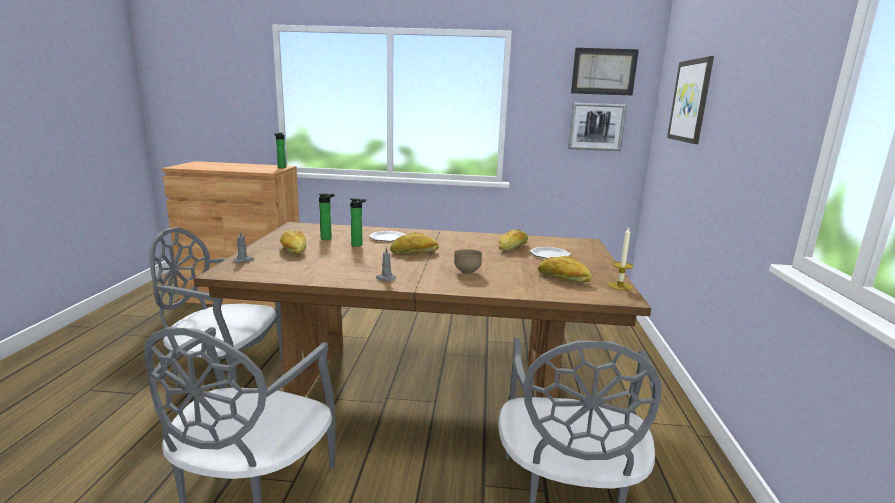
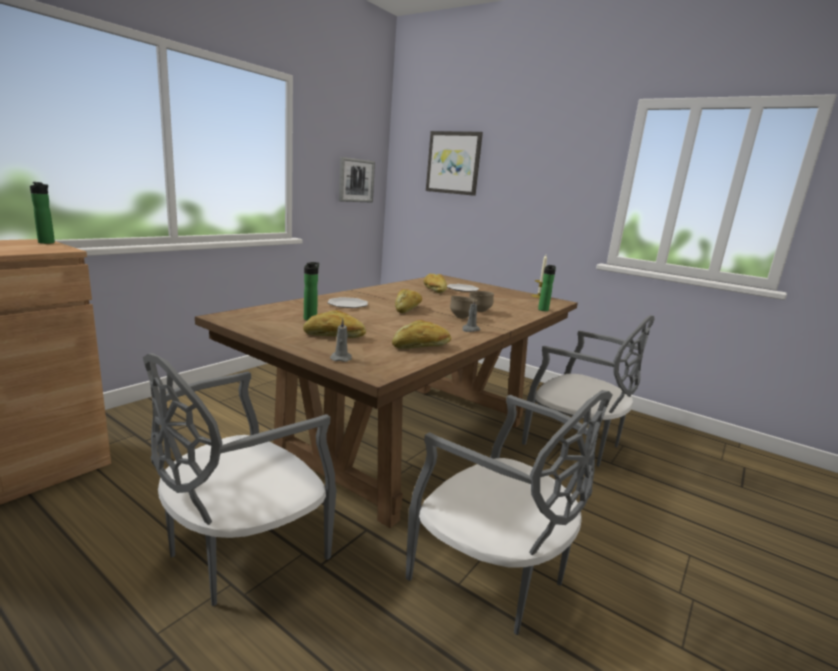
camera: 60 degrees left, 0 degrees up
bottle [350,198,366,247] -> bottle moved to [538,265,556,311]
bread [538,256,592,283] -> bread moved to [392,320,451,349]
picture [571,48,639,95] -> none
none -> brown bowl [450,296,477,319]

